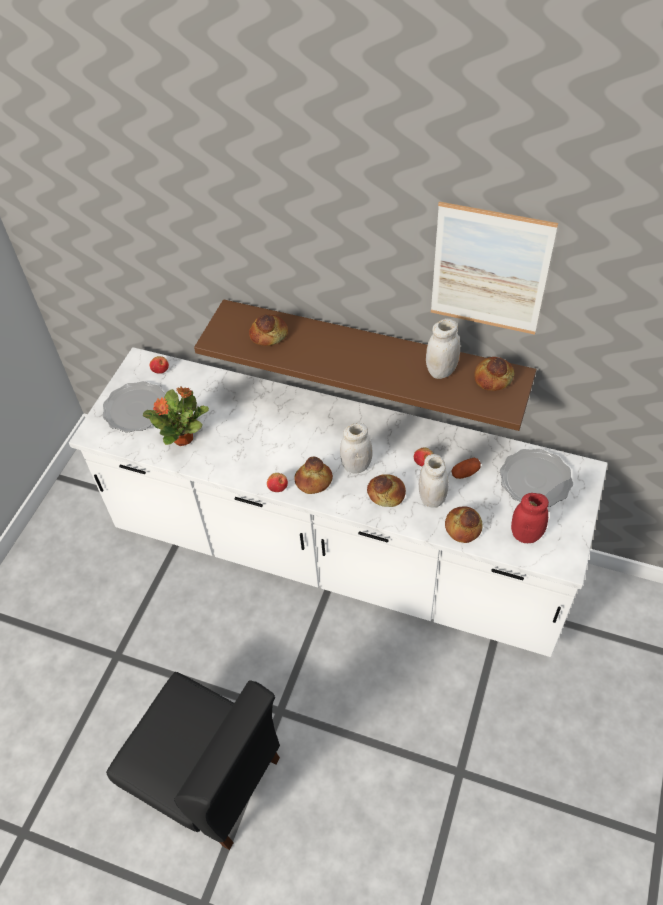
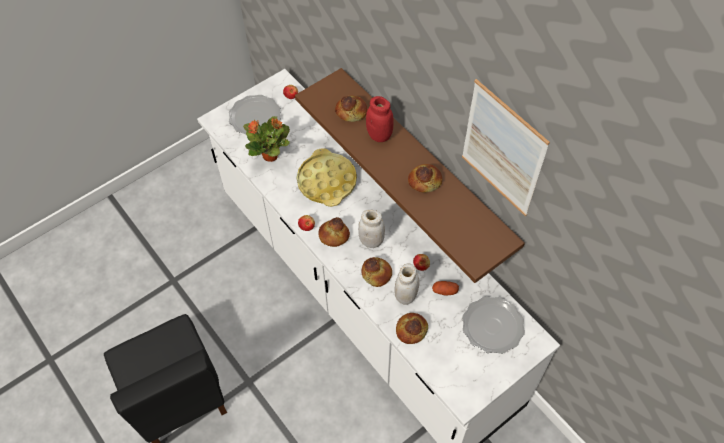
camera: 30 degrees right, 5 degrees up
white jar [426,318,460,379] -> none
bread [475,357,514,391] -> bread moved to [408,164,442,193]
red jar [511,493,549,543] -> red jar moved to [366,96,394,142]
none -> yellow tray [297,148,357,207]

